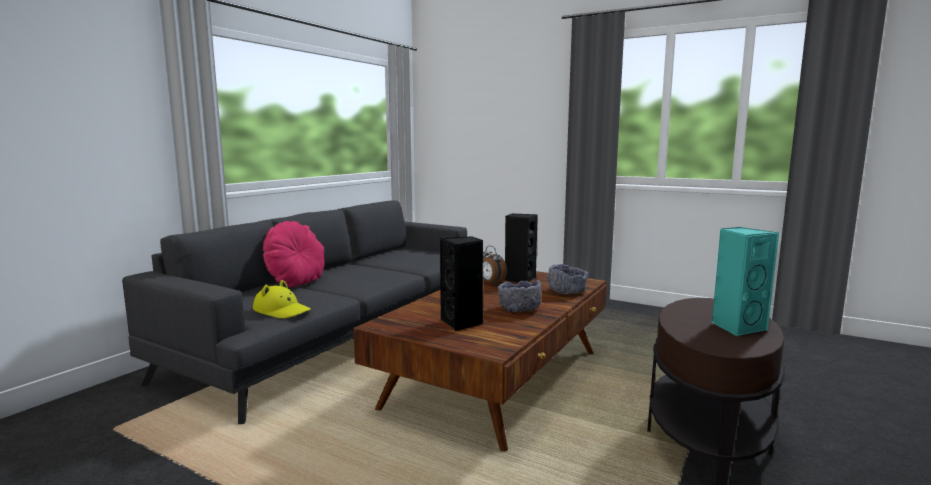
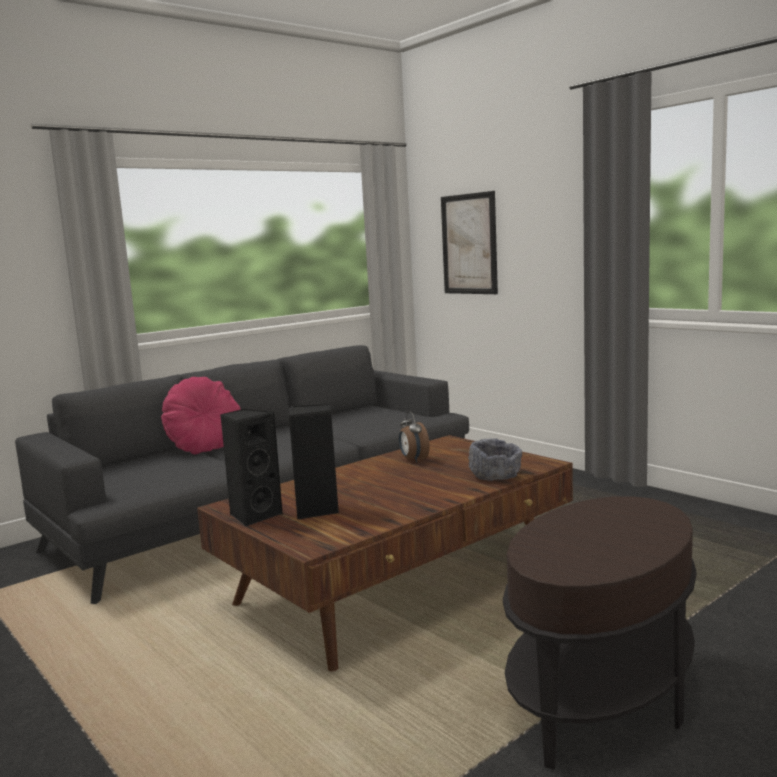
camera: 20 degrees right, 0 degrees up
yellow hat [253,280,311,318] -> none
grey bowl [498,280,541,312] -> none
black speaker [504,214,538,283] -> black speaker moved to [220,409,283,527]
turquoise speaker [712,227,779,336] -> none
none -> picture [441,191,498,294]

